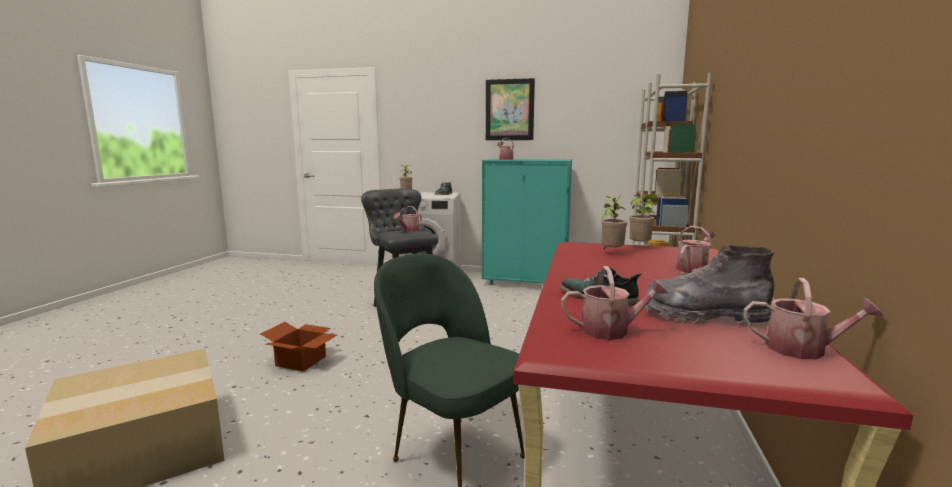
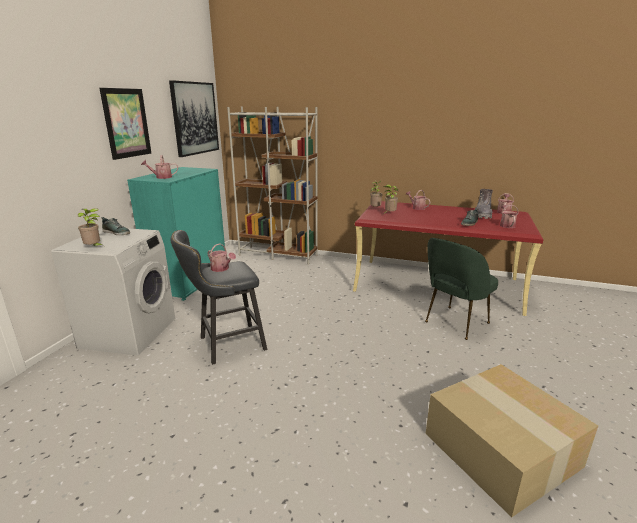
camera: 85 degrees left, 10 degrees up
cardboard box [260,322,337,372] -> none
none -> picture [169,80,219,157]

